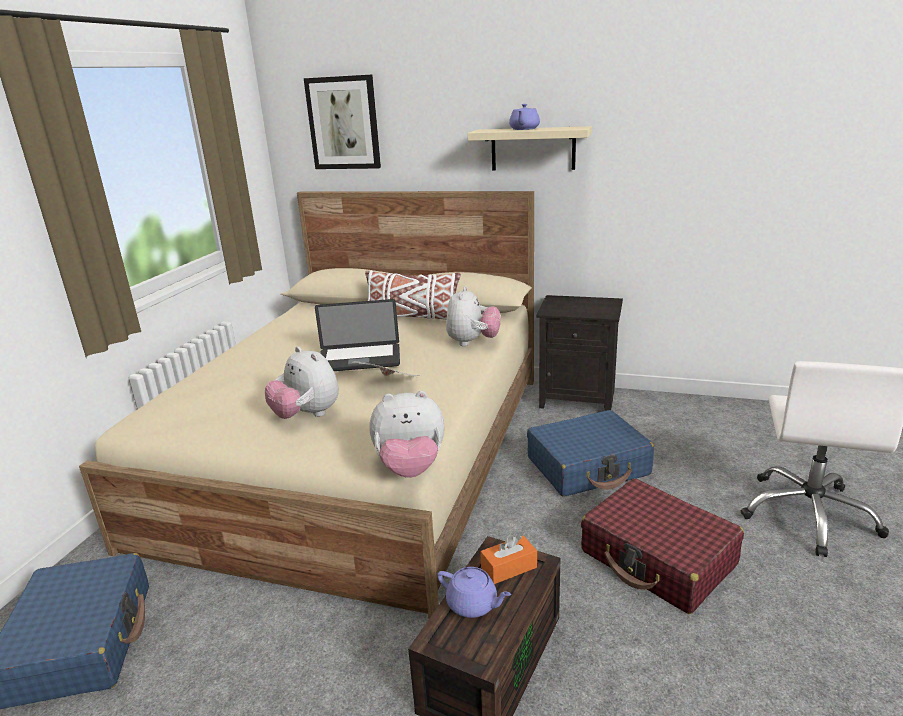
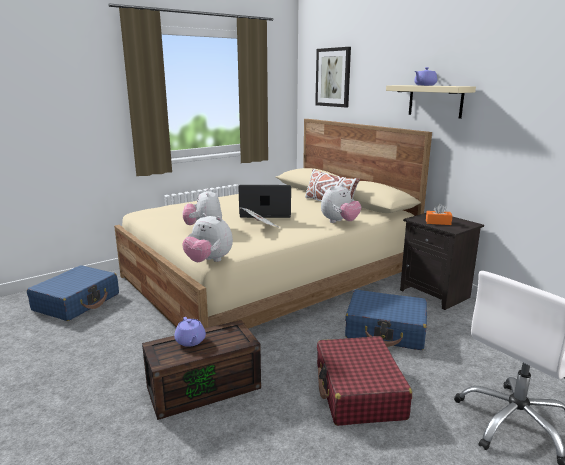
camera: 35 degrees right, 5 degrees down
laptop [315,299,400,371] -> laptop turned 150 degrees clockwise [238,185,291,218]
orange tissue box [480,534,537,584] -> orange tissue box moved to [426,204,453,225]

